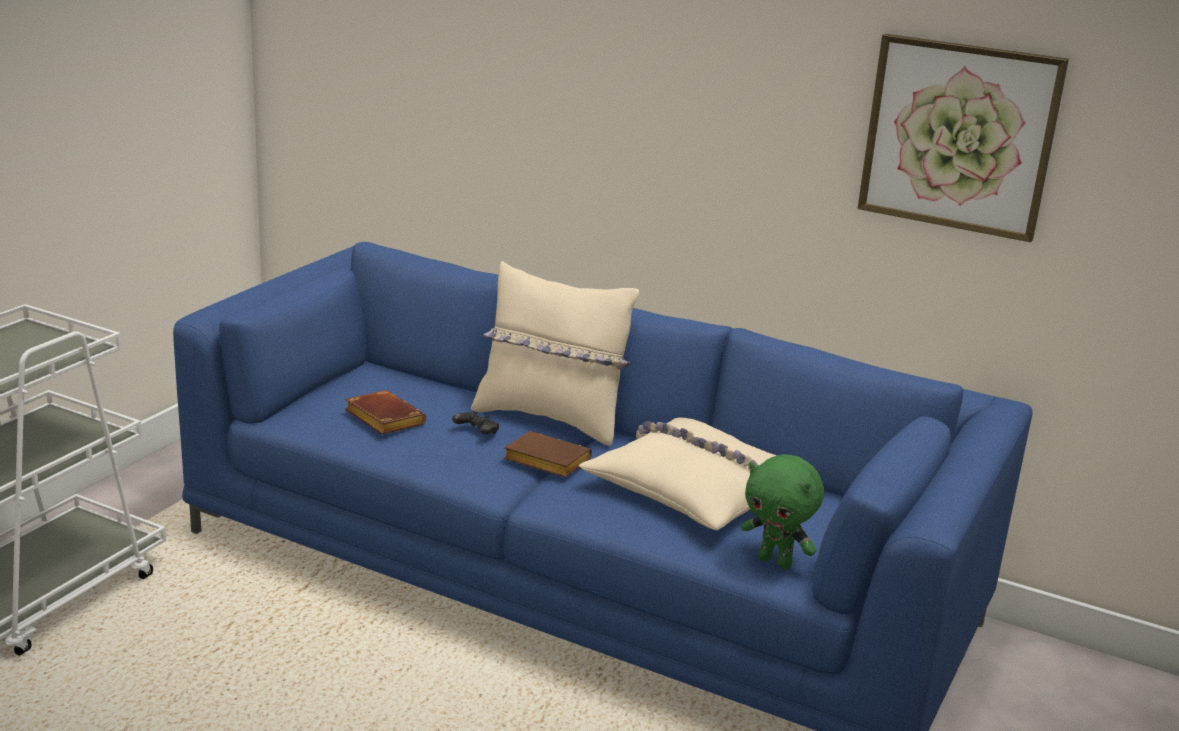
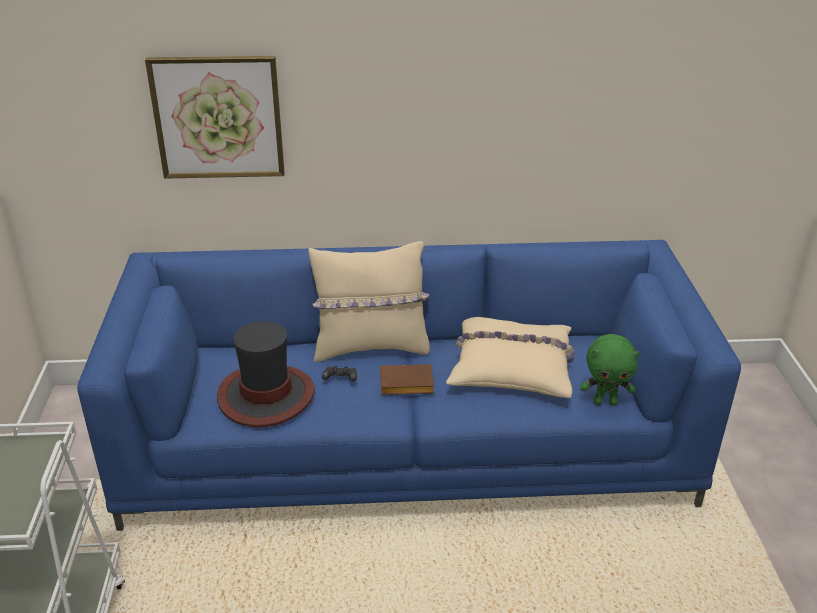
camera: 30 degrees left, 10 degrees up
brown book [345,390,426,435] -> hat [217,321,315,427]
picture [858,34,1069,242] -> picture moved to [145,56,285,179]

